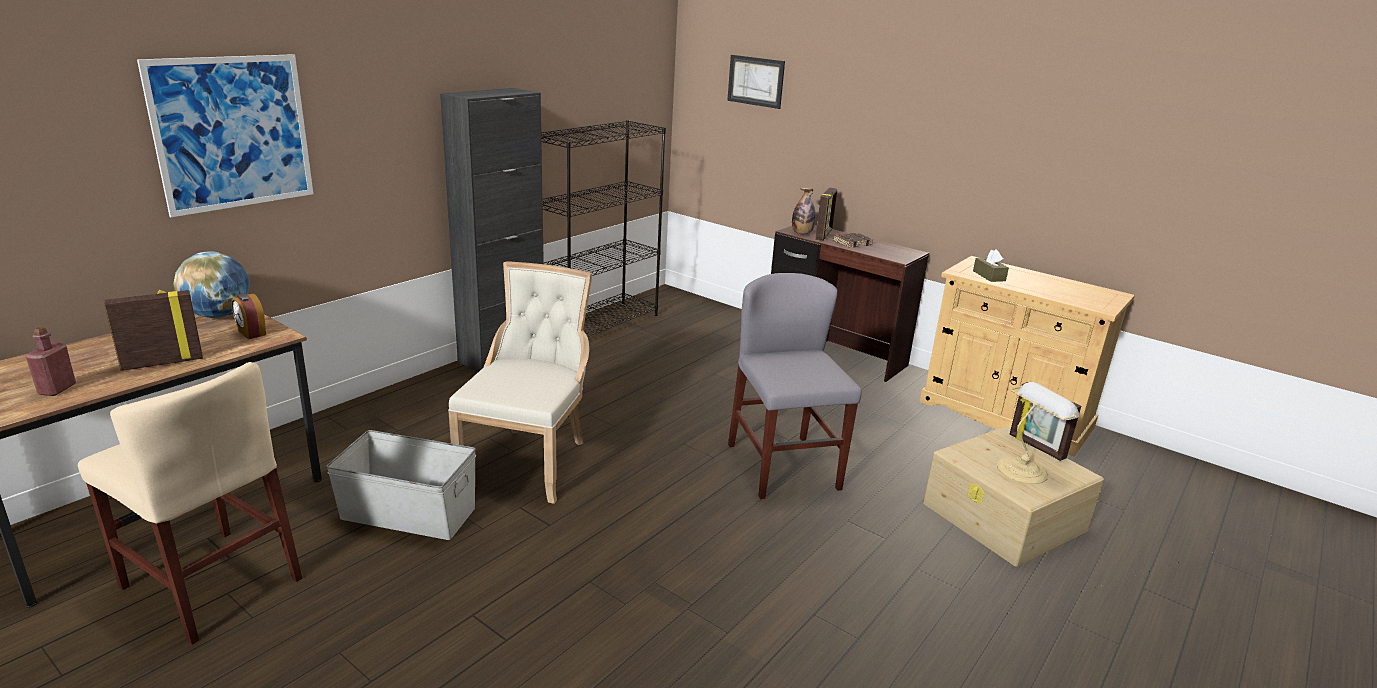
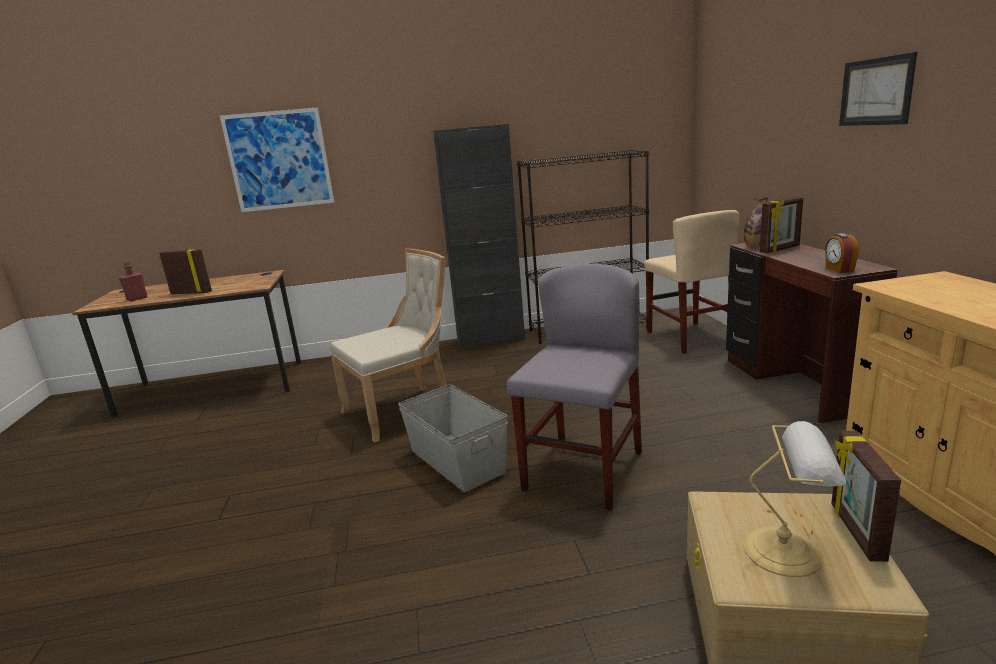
camera: 45 degrees right, 5 degrees down
beige chair [78,362,302,645] -> beige chair moved to [644,210,739,354]
globe [173,251,250,318] -> none
alarm clock [232,294,266,339] -> alarm clock moved to [825,233,859,273]
grey storage box [326,430,476,540] -> grey storage box moved to [398,385,508,492]
picture [727,55,785,109] -> picture moved to [839,52,917,126]
brown book [833,233,874,248] -> none
brown tissue box [973,249,1009,282] -> none

